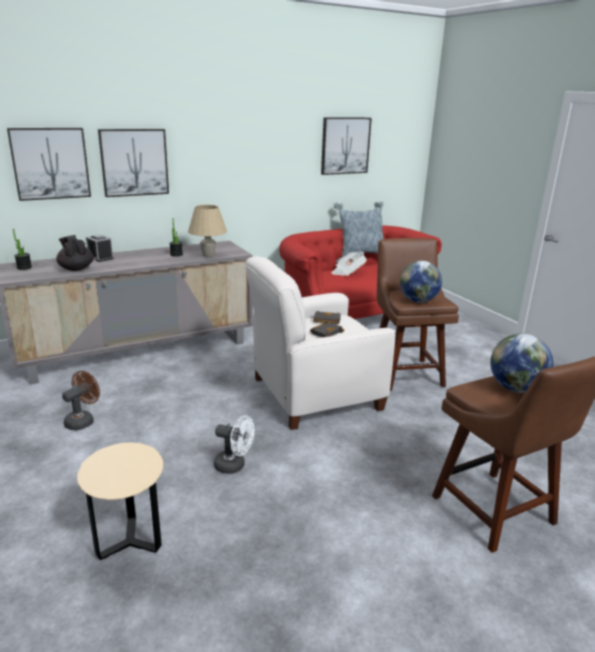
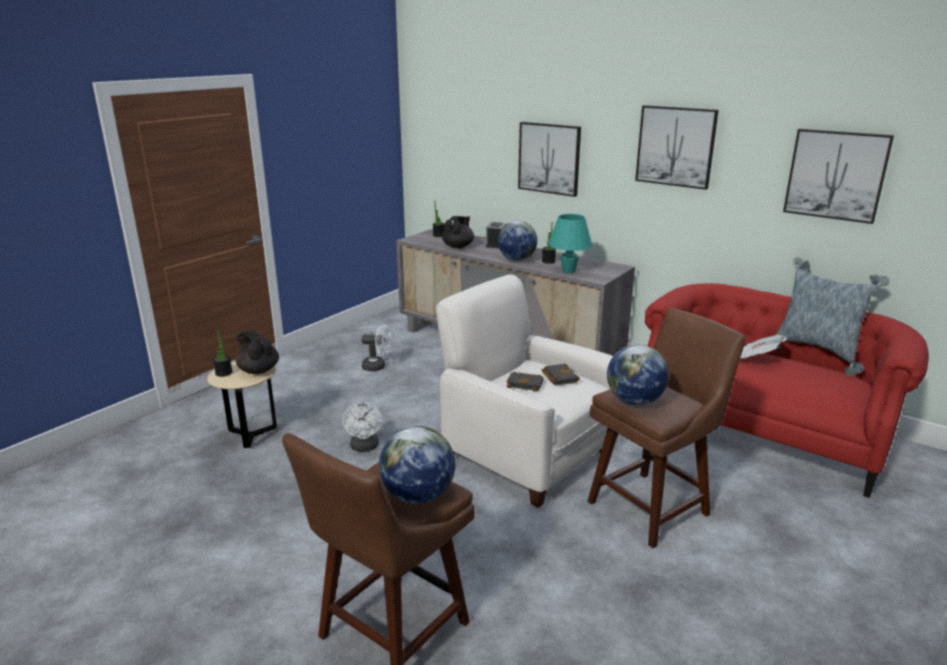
camera: 65 degrees right, 0 degrees up
picture [7,128,91,201] -> picture moved to [635,105,719,190]
brown fan [62,371,100,430] -> white fan [361,325,391,371]
beige table lamp [188,205,227,257] -> turquoise table lamp [548,214,593,273]
none -> potted plant [213,330,233,377]
none -> black teapot [236,330,279,374]
none -> globe [498,221,537,261]

